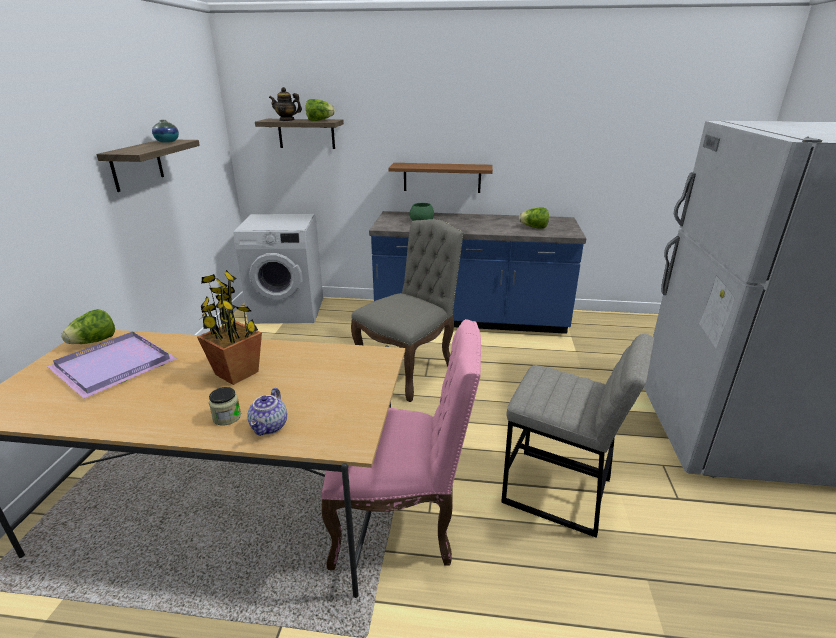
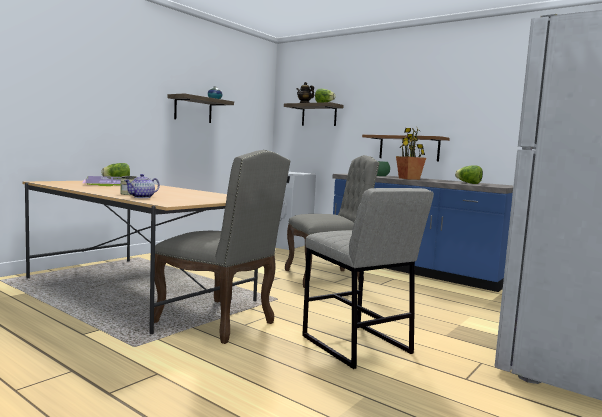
camera: 30 degrees right, 20 degrees down
potted plant [197,270,262,385] -> potted plant moved to [396,128,426,180]
pink chair [322,319,481,570] -> grey chair [154,150,290,344]

